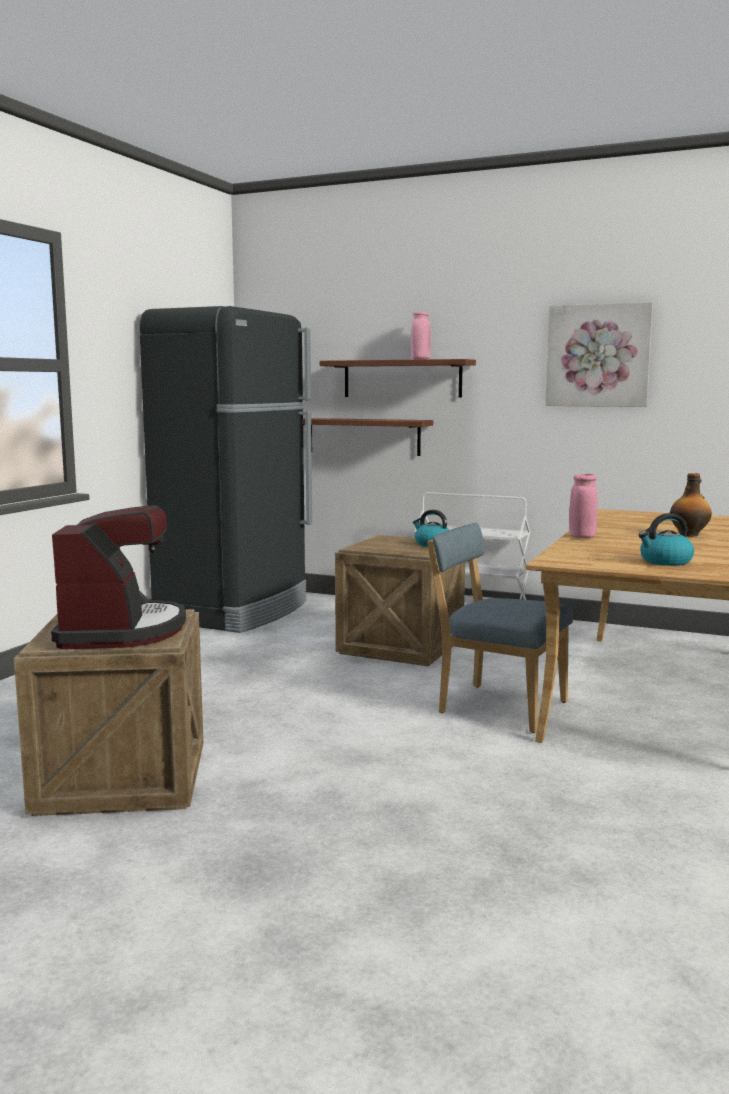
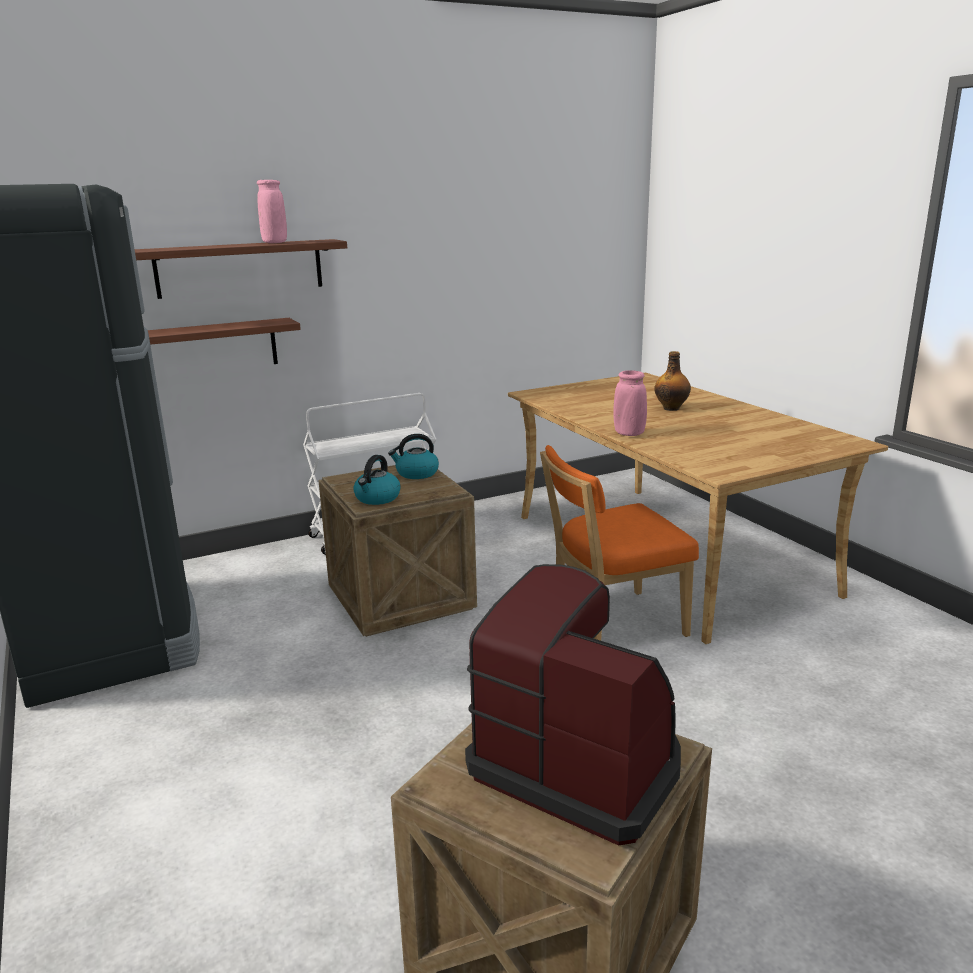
camera: 50 degrees left, 10 degrees up
blue chair [427,523,573,733] -> orange chair [540,445,699,641]
picture [546,302,653,407] -> none
kettle [638,513,694,566] -> kettle moved to [353,455,401,505]

